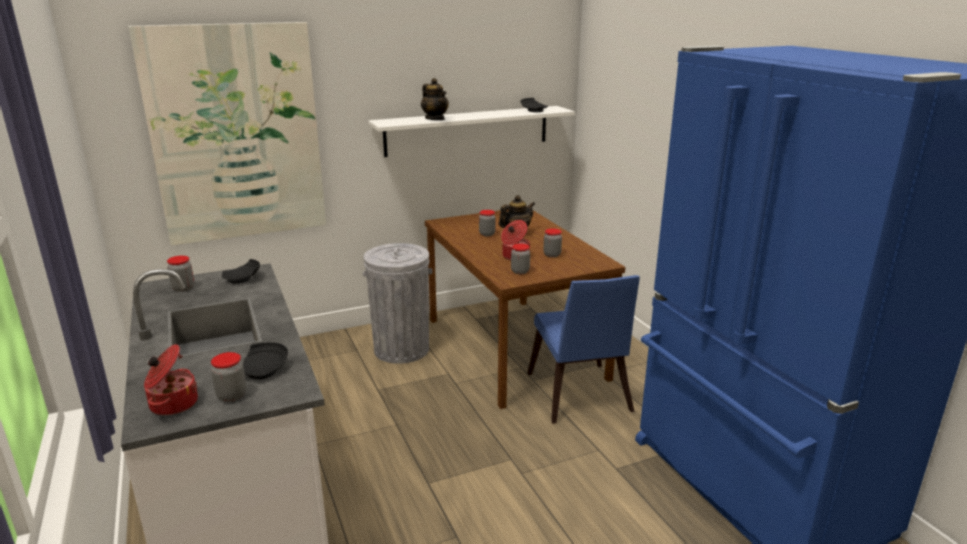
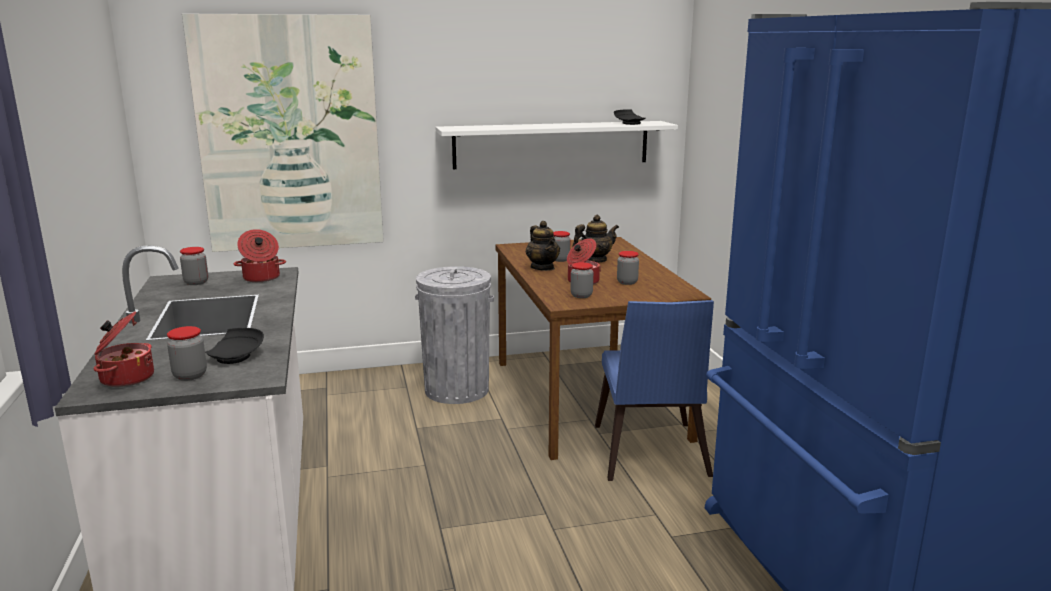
camera: 10 degrees right, 5 degrees down
black plate [222,259,260,284] -> cooking pot [234,229,286,282]
teapot [421,78,449,120] -> teapot moved to [526,221,560,271]

